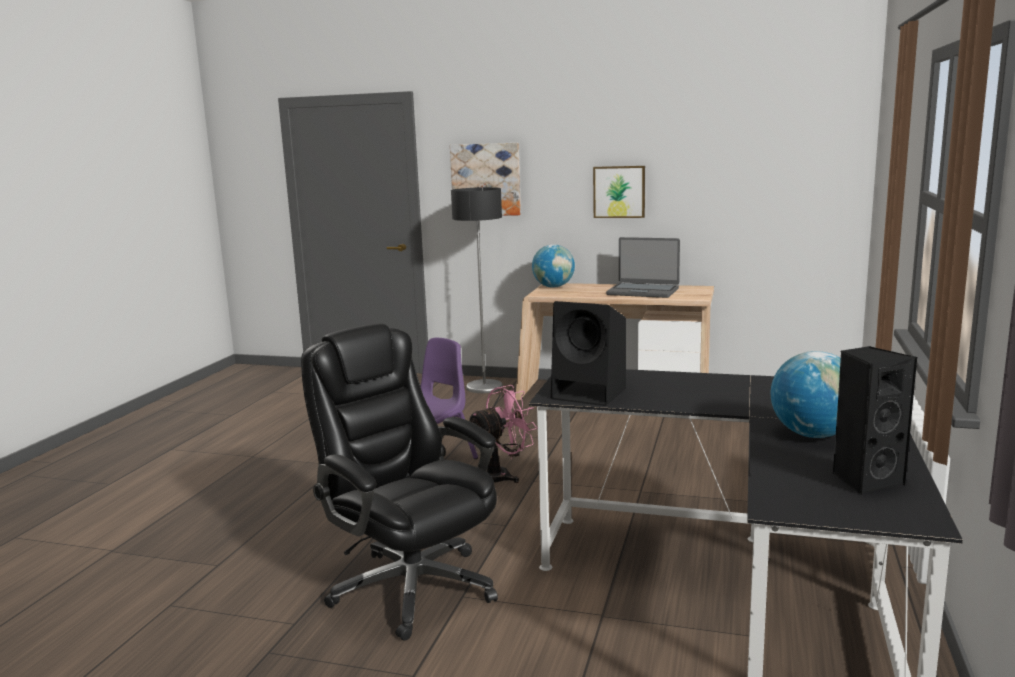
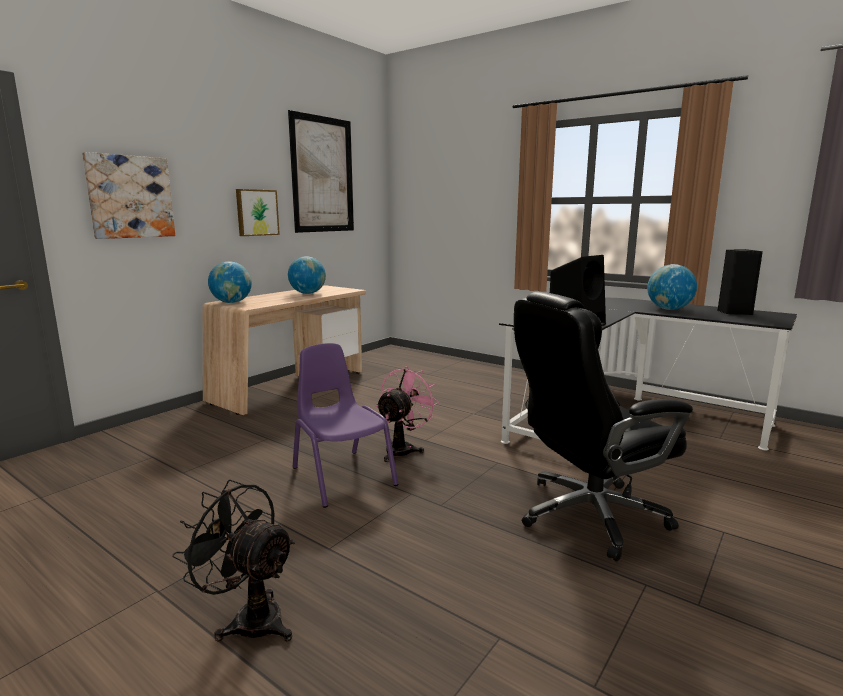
camera: 70 degrees left, 0 degrees up
floor lamp [451,187,503,393] -> none
pink fan [469,385,538,483] -> pink fan turned 45 degrees clockwise [376,366,439,462]
laptop [606,237,680,298] -> globe [288,256,326,294]
none -> black fan [172,480,295,642]
none -> picture [288,110,354,233]

